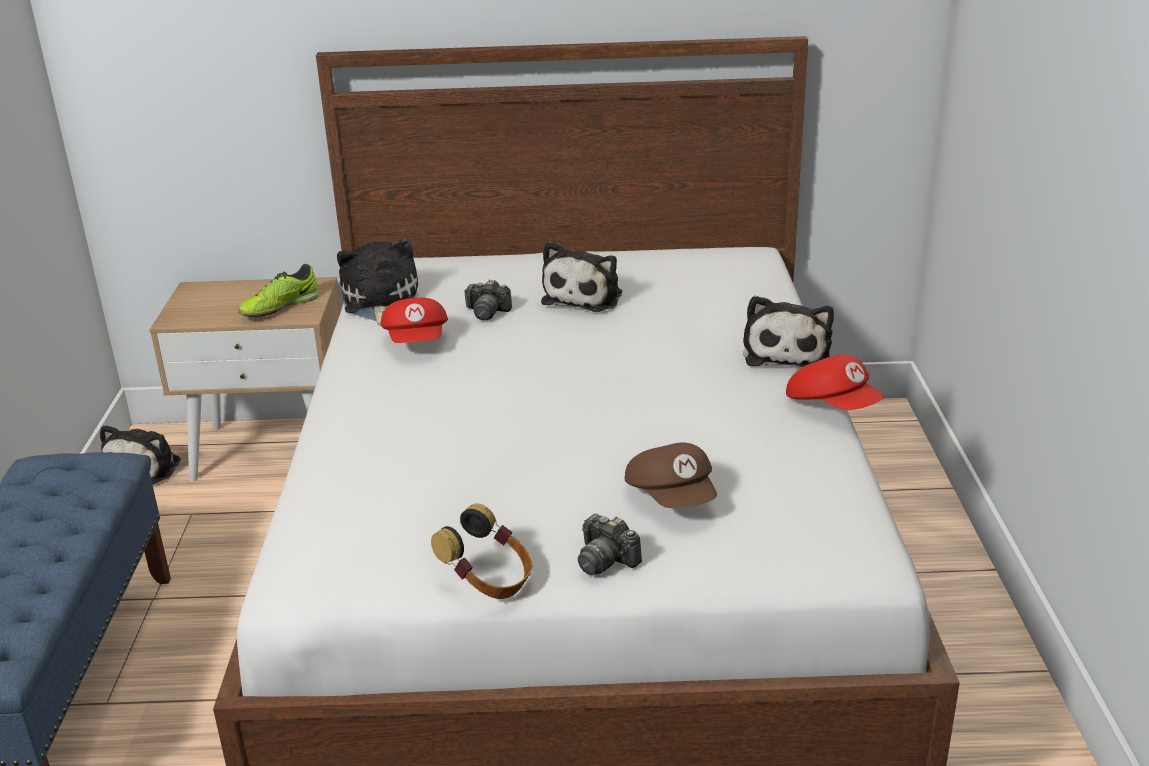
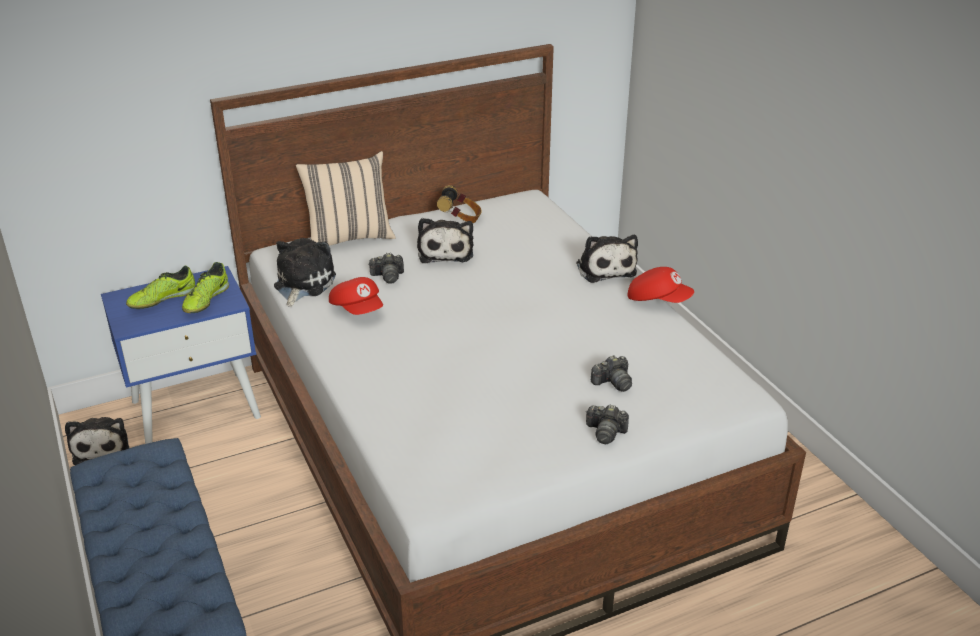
camera: 25 degrees left, 5 degrees up
beige nightstand [150,277,341,482] -> blue nightstand [101,266,261,444]
plush toy [337,239,419,326] -> plush toy turned 45 degrees clockwise [274,238,336,307]
headphones [431,503,532,599] -> headphones moved to [437,185,482,223]
brown cap [625,443,717,508] -> camera [591,355,632,392]
none -> shoe [126,266,196,309]
none -> beige pillow [296,151,396,246]

